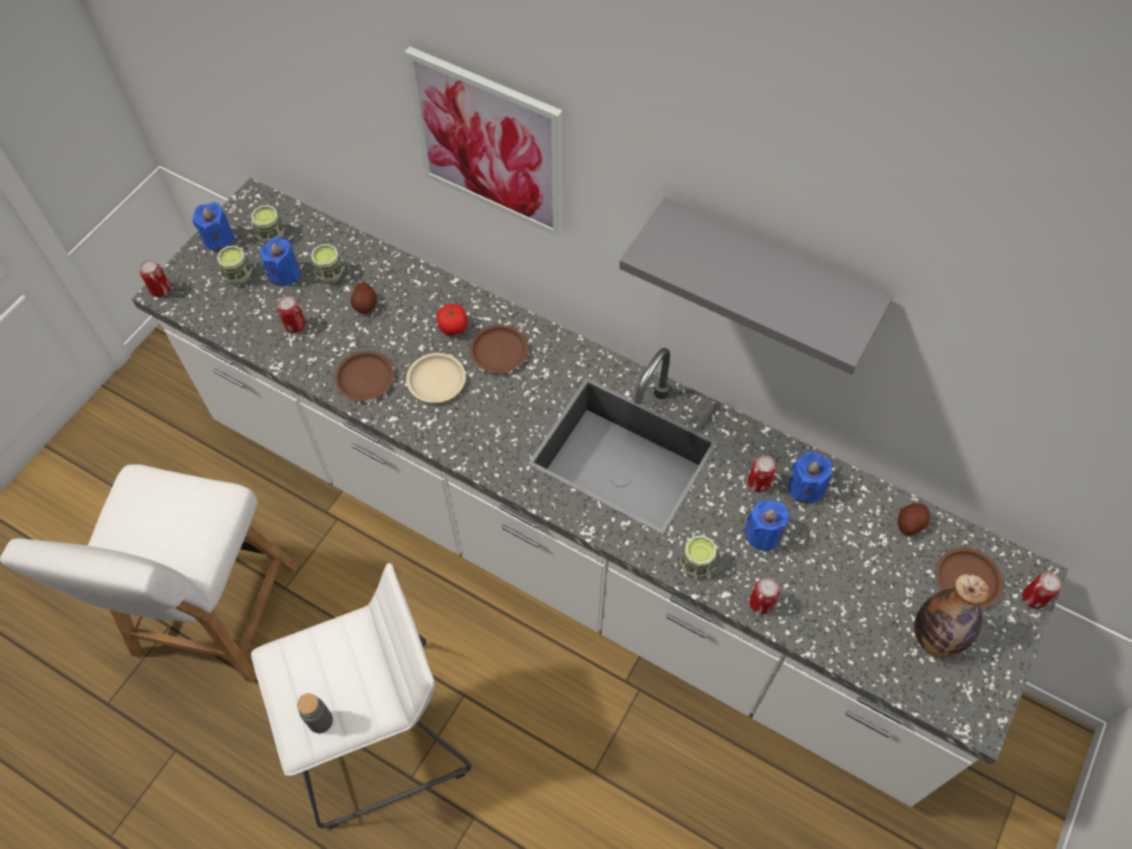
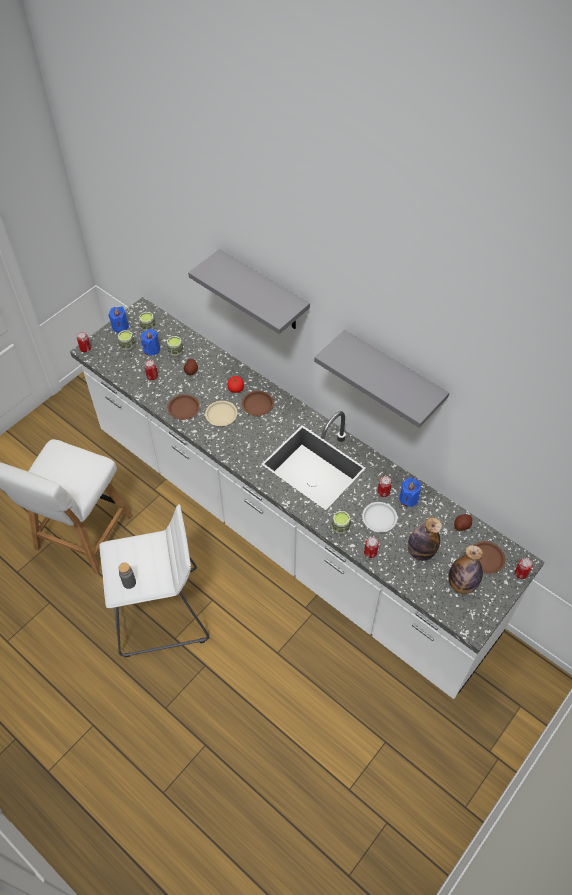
camera: 10 degrees right, 5 degrees down
picture [405,46,563,237] -> grey shelf [188,249,310,334]
blue candle [744,500,790,552] -> white plate [362,502,398,532]
none -> bottle [408,517,442,561]

